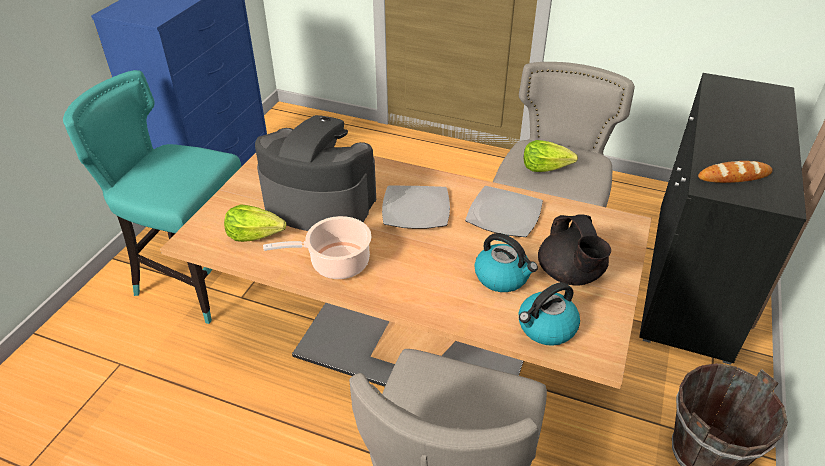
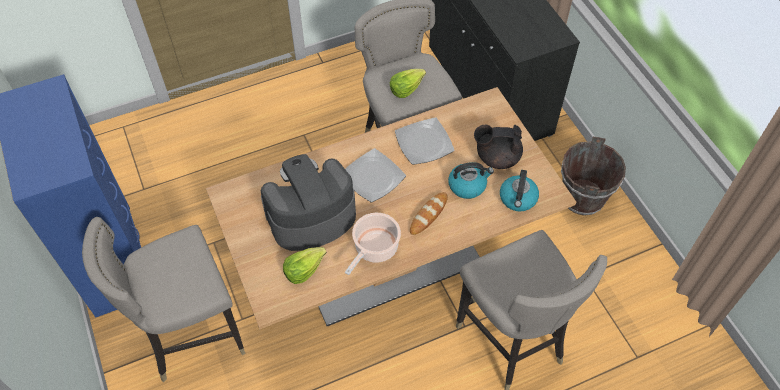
camera: 45 degrees left, 15 degrees up
turquoise stool [63,70,241,324] -> grey stool [82,217,246,382]
black teapot [538,214,611,286] -> black teapot turned 150 degrees clockwise [474,125,523,169]
bread [698,161,773,183] -> bread moved to [410,192,448,235]

